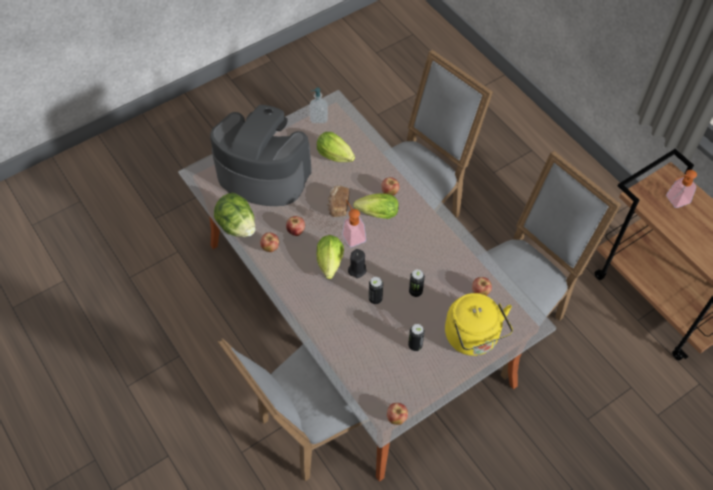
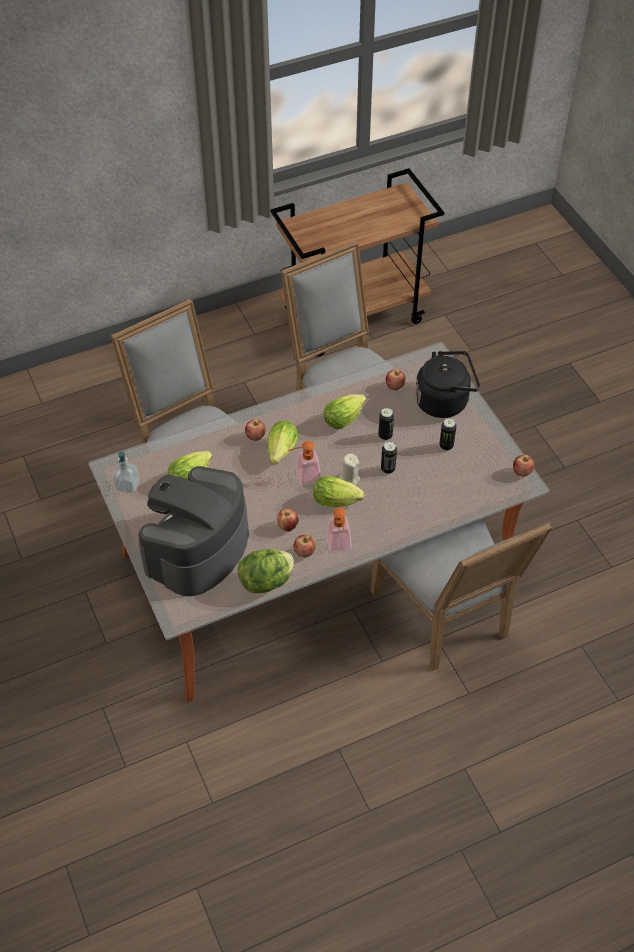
camera: 80 degrees left, 5 degrees down
bread [327,185,349,217] -> none
black candle [348,249,367,278] -> beige candle [339,453,361,486]
yellow kettle [445,293,513,356] -> black kettle [415,351,480,418]
soap dispenser [666,170,697,208] -> soap dispenser moved to [326,508,352,552]
none -> lettuce [323,394,366,429]

